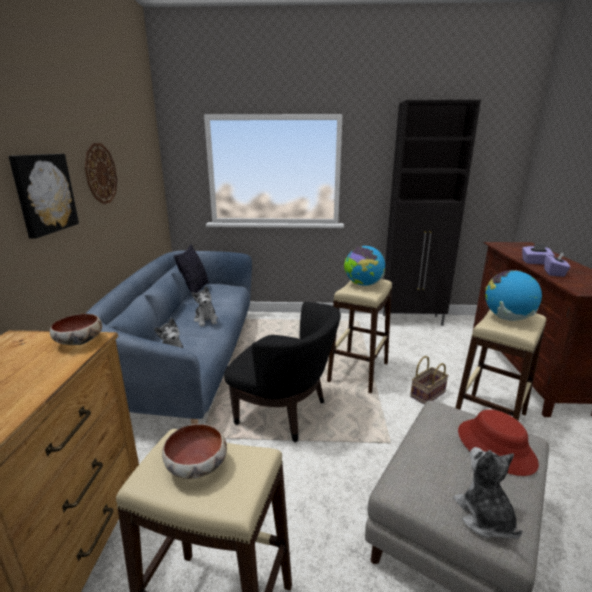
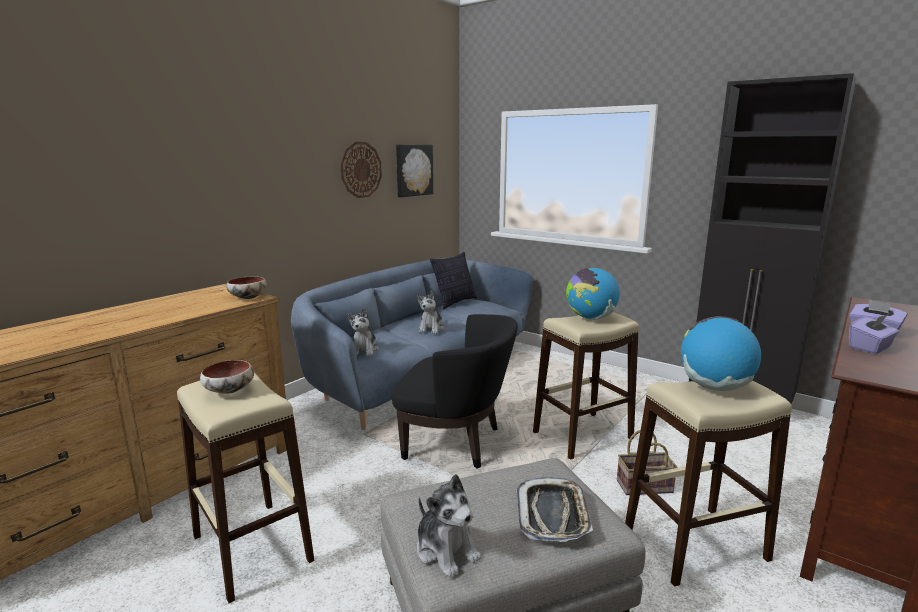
camera: 35 degrees right, 5 degrees down
picture [8,154,79,239] -> picture moved to [396,145,433,197]
black armchair [224,302,341,442] -> black armchair turned 45 degrees counterclockwise [392,314,518,469]
plush toy [453,447,522,539] -> plush toy turned 120 degrees clockwise [417,474,481,578]
red hat [458,409,539,476] -> tray [517,477,593,542]

